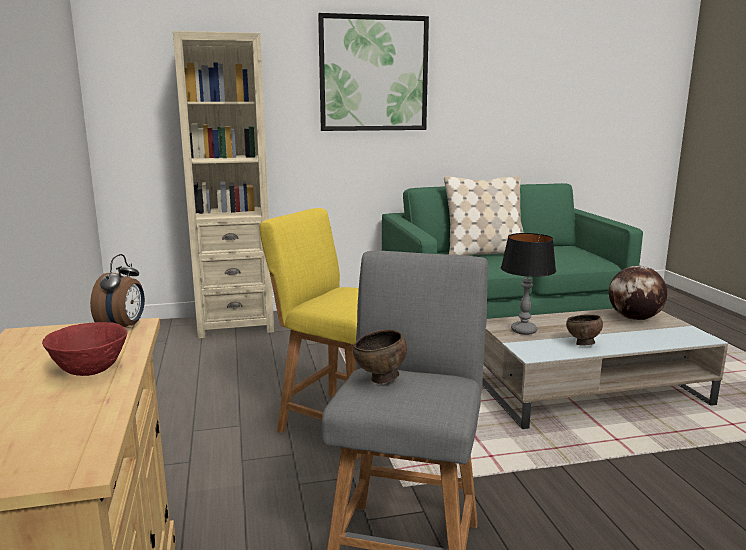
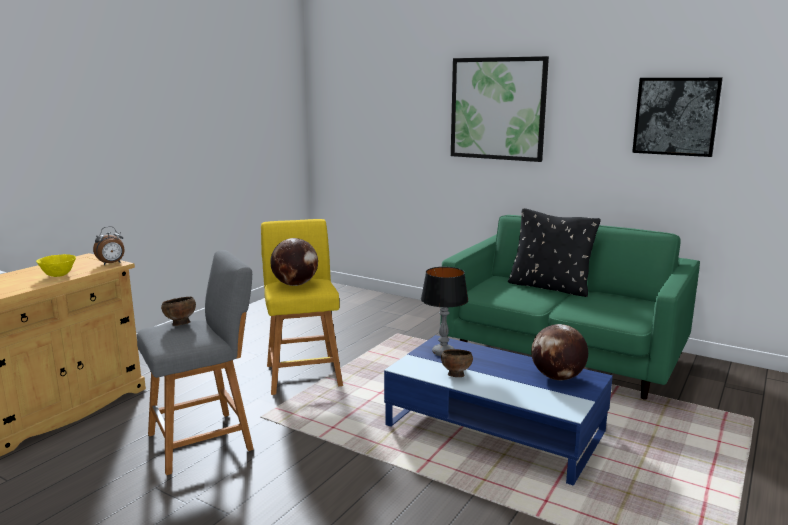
camera: 45 degrees right, 0 degrees up
red bowl [42,322,127,376] -> yellow bowl [36,254,76,277]
beige bookcase [173,31,274,338] -> none
beige pillow [444,176,524,256] -> black pillow [508,208,601,297]
beige coffee table [482,308,728,429] -> blue coffee table [384,335,613,486]
none -> globe [270,238,318,286]
none -> picture [632,78,723,157]

